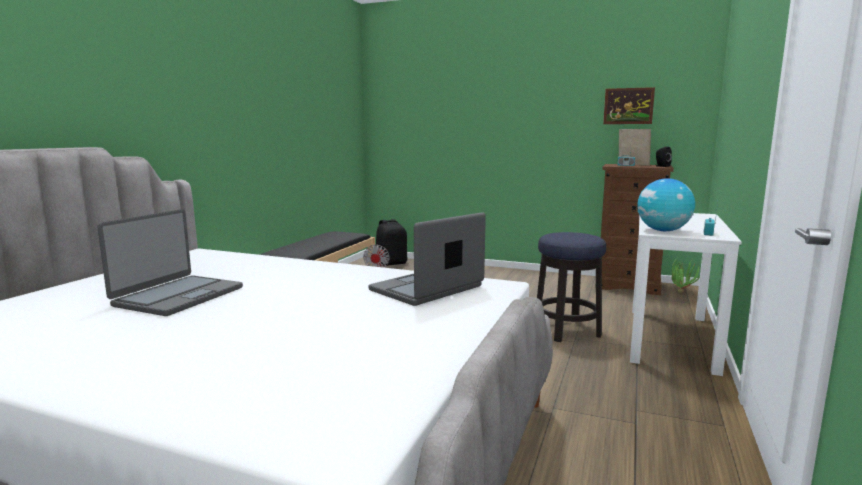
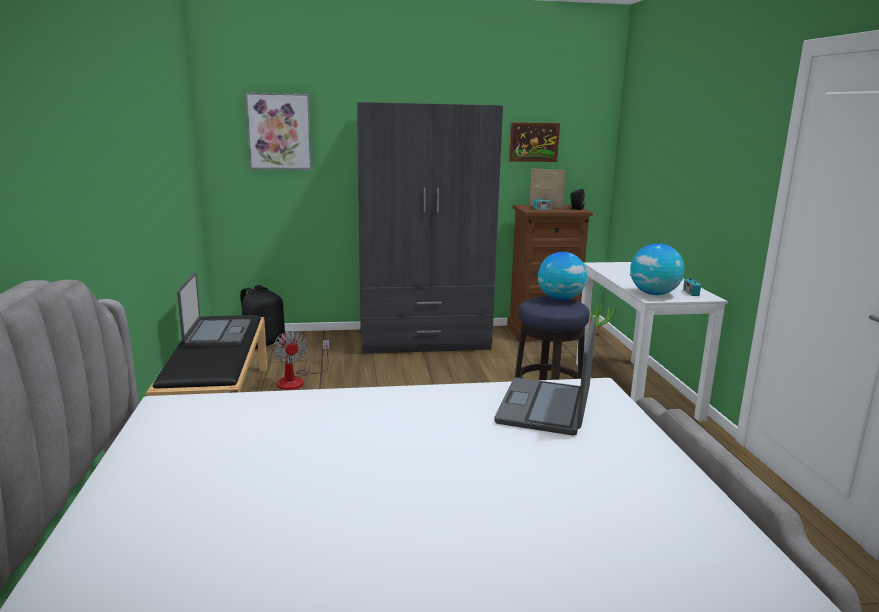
camera: 30 degrees left, 5 degrees up
laptop [97,209,243,316] -> laptop moved to [177,272,251,346]
none -> picture [245,93,311,170]
none -> grey wardrobe [357,102,503,354]
none -> globe [538,252,587,300]

